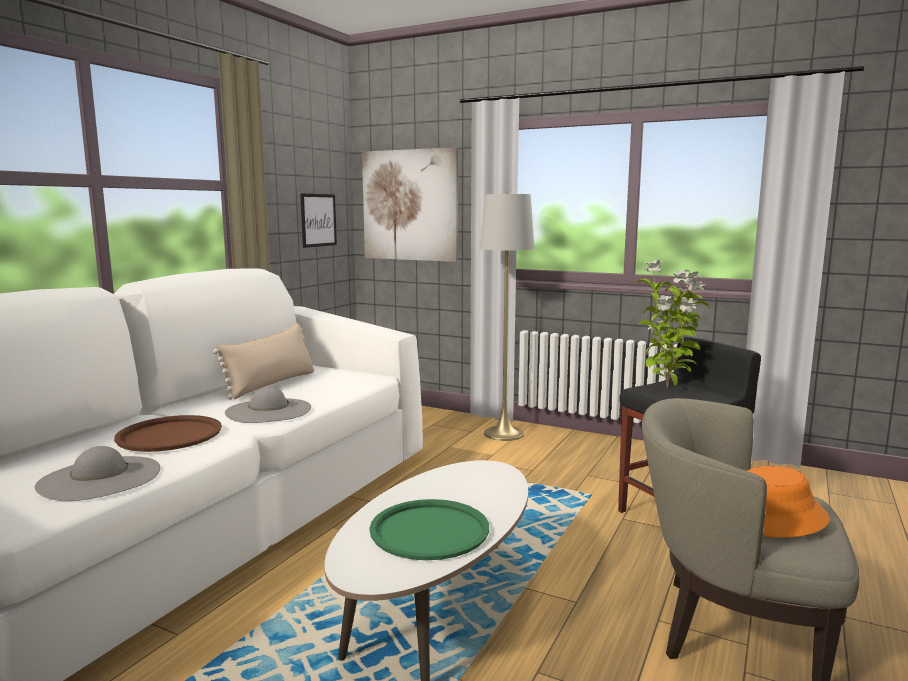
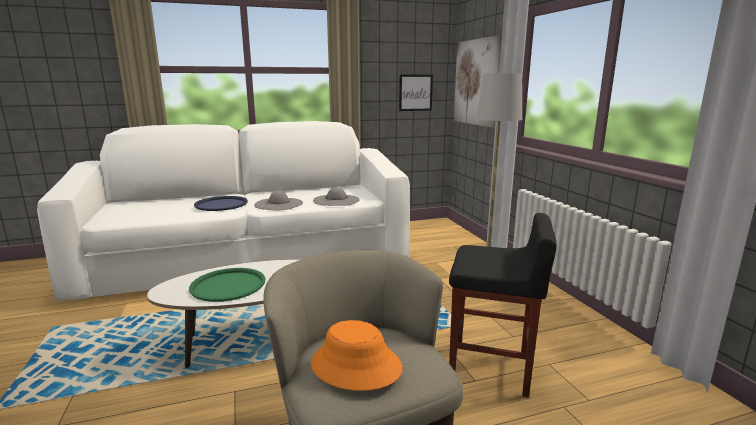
camera: 45 degrees right, 5 degrees up
grey hat [35,446,160,501] -> grey hat moved to [313,187,360,206]
brown tray [114,415,222,452] -> blue tray [194,196,248,211]
beige pillow [213,323,315,400] -> none
potted plant [637,260,709,388] -> none

